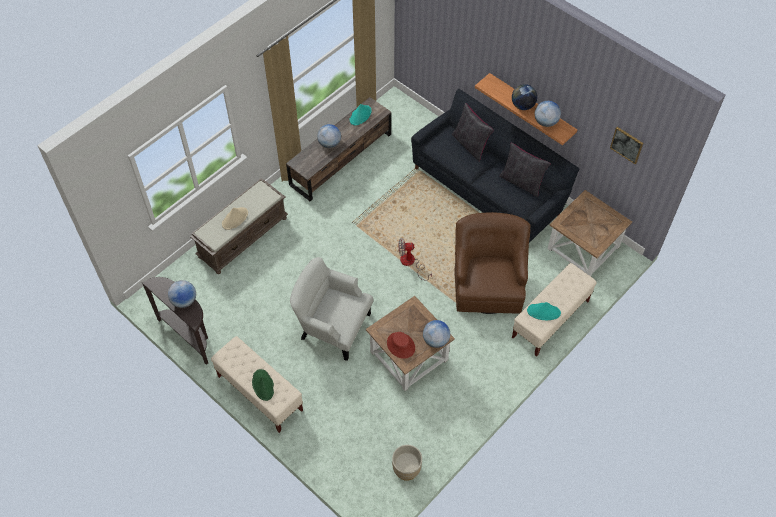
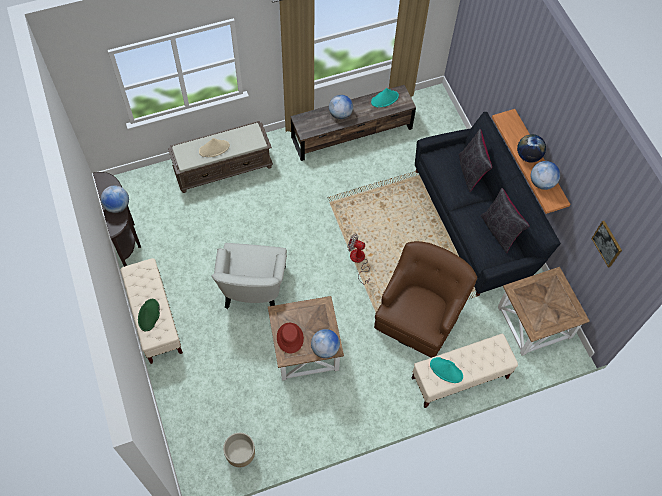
camera: 25 degrees right, 5 degrees up
white armchair [290,257,373,361] -> white armchair turned 135 degrees counterclockwise [211,243,287,309]

